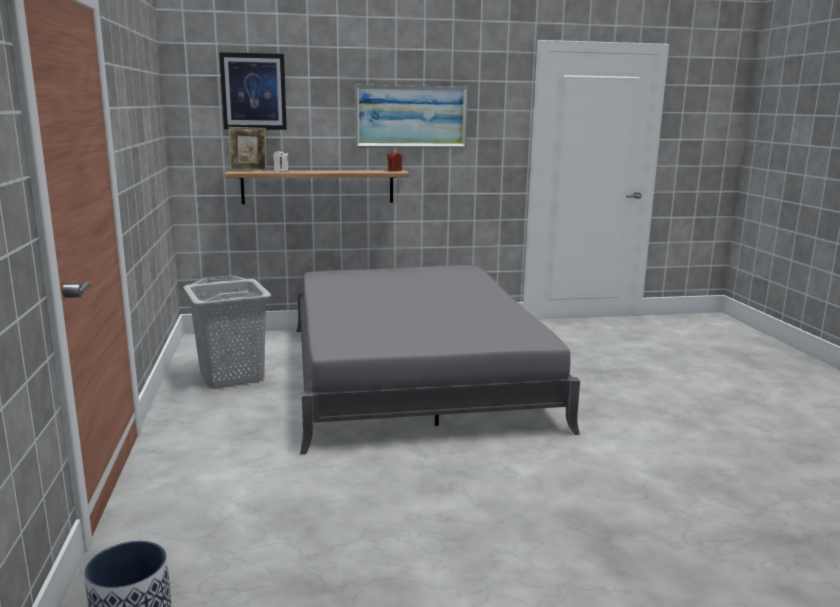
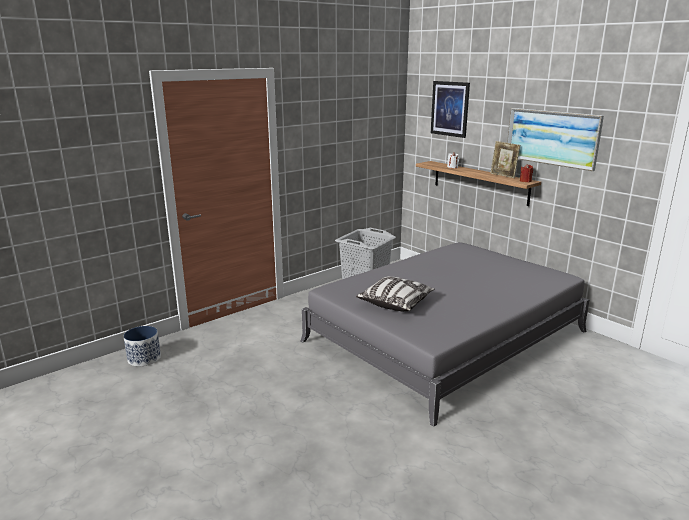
camera: 60 degrees right, 5 degrees up
picture frame [229,127,267,171] -> picture frame moved to [490,141,520,178]
none -> pillow [356,276,435,312]

